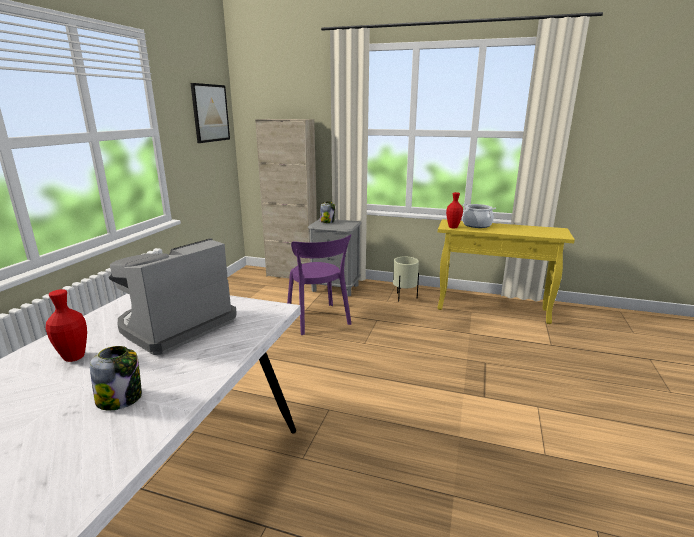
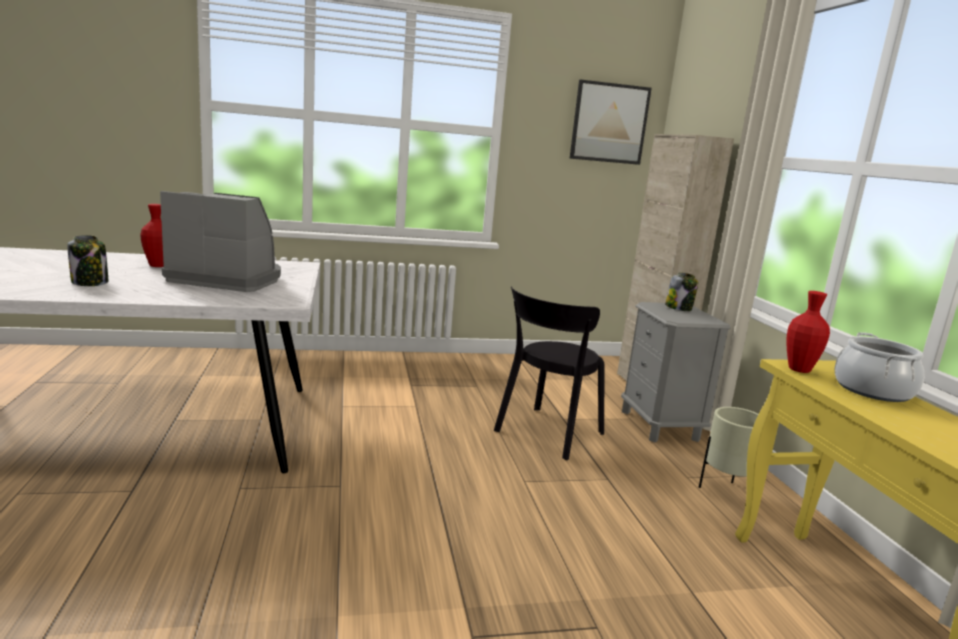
camera: 60 degrees right, 5 degrees down
purple chair [287,234,352,335] -> black chair [494,287,604,460]

